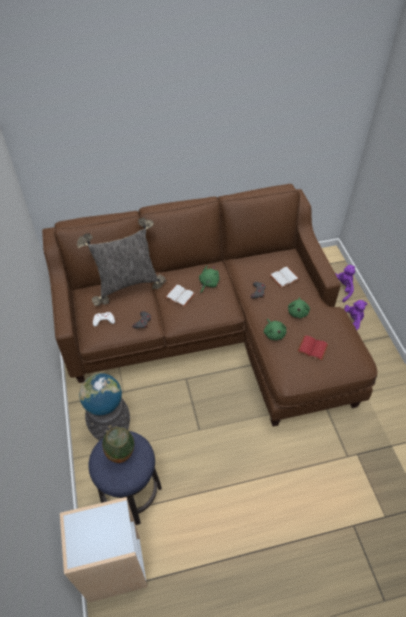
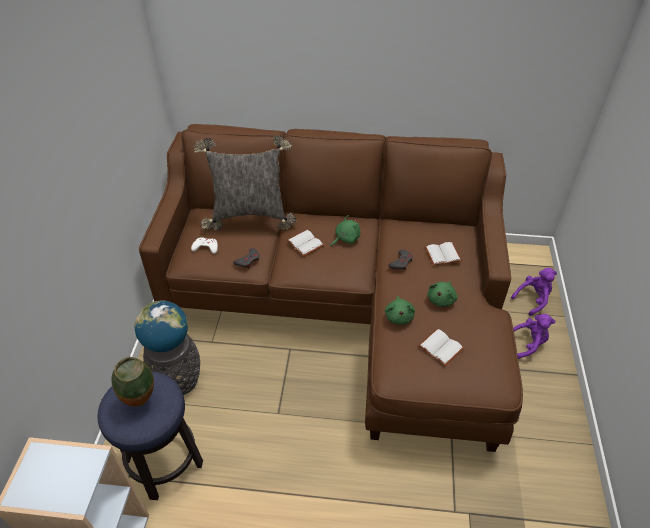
camera: 20 degrees right, 5 degrees down
red book [297,335,328,361] -> white book [418,329,464,366]

